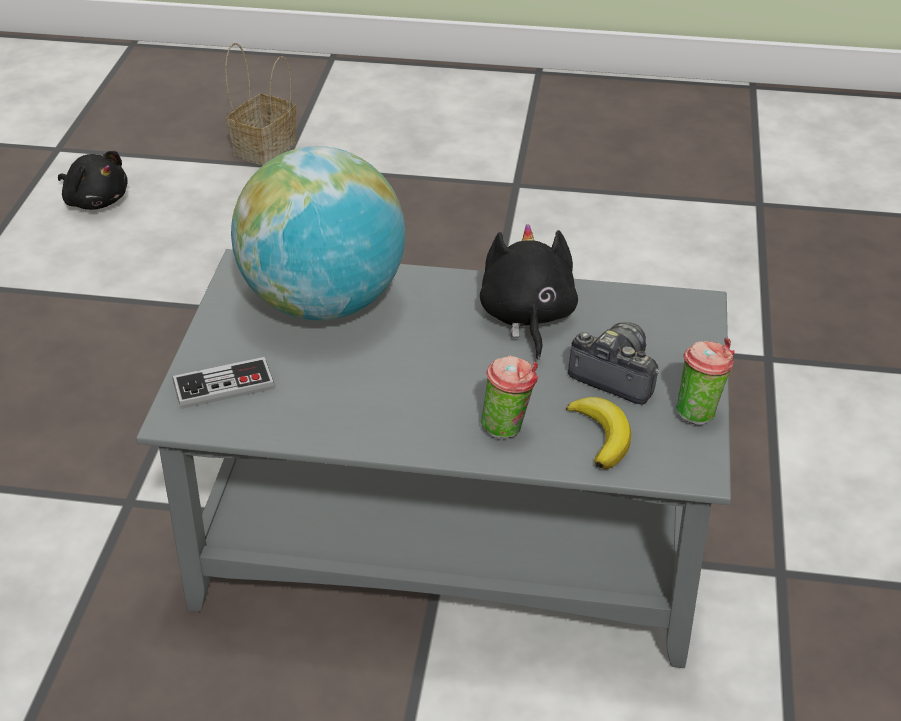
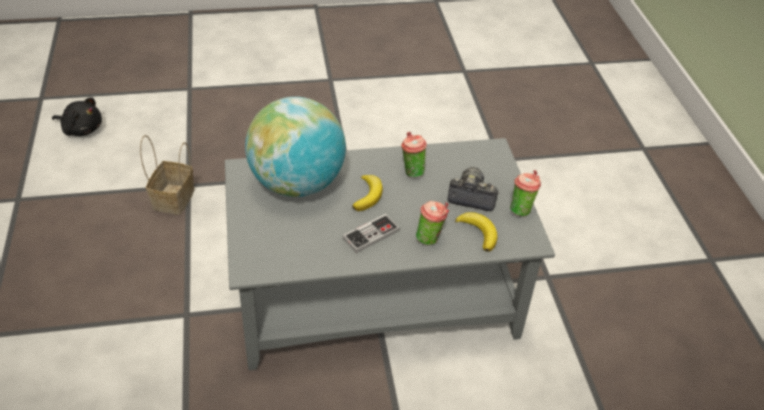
camera: 20 degrees left, 5 degrees up
game controller [172,357,275,409] -> game controller moved to [343,214,400,253]
basket [225,43,296,165] -> basket moved to [140,135,194,215]
black plush toy [480,224,578,360] -> cup [401,132,427,178]
none -> banana [352,175,383,211]

